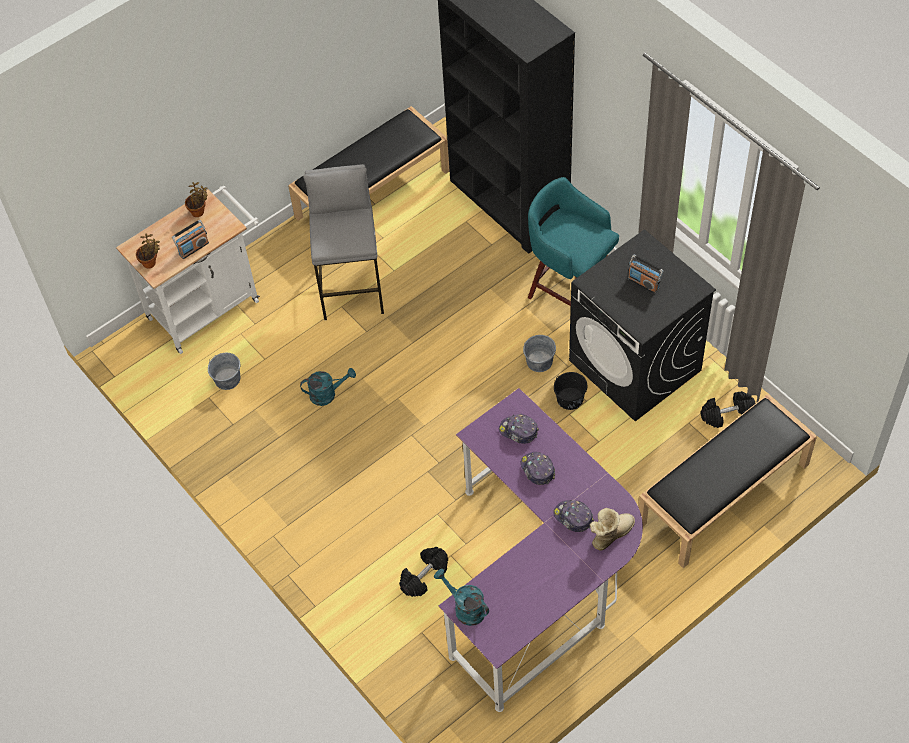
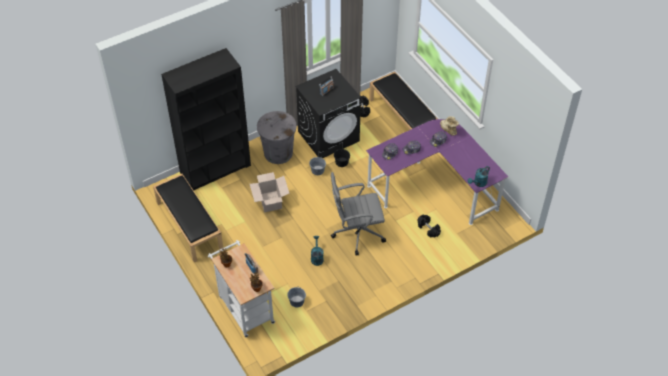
camera: 85 degrees left, 5 degrees down
grey stool [303,164,384,320] -> none
turquoise stool [528,177,619,306] -> grey trash can [257,111,297,164]
none -> cardboard box [250,172,289,212]
none -> grey office chair [331,172,386,255]

